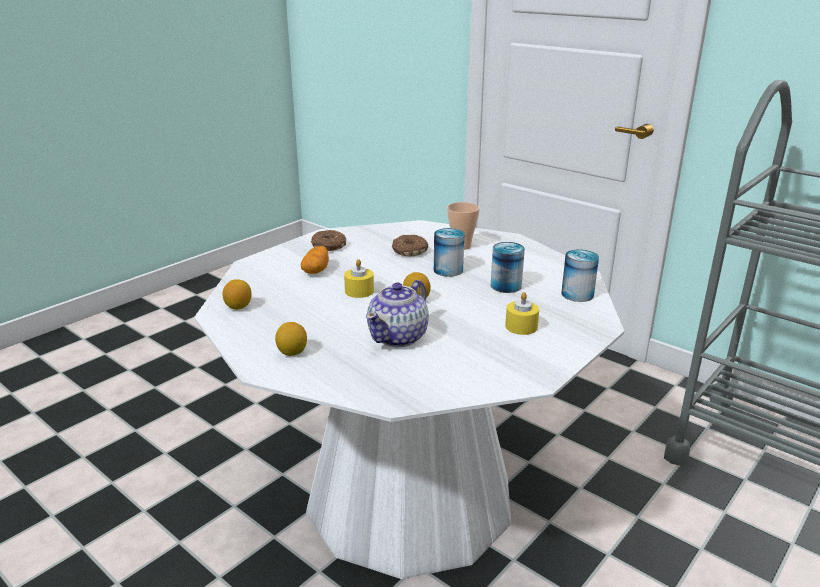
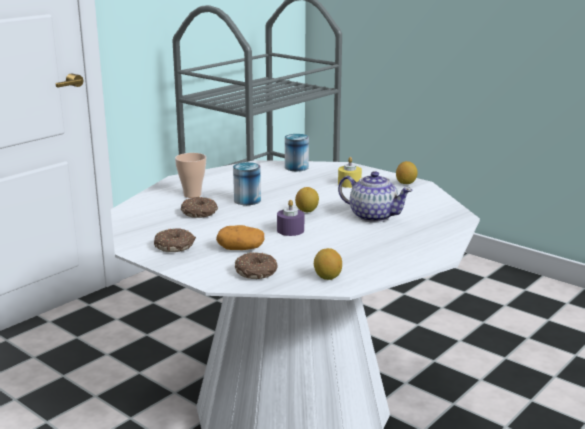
camera: 90 degrees left, 5 degrees down
lemon [275,322,307,356] -> lemon moved to [396,161,418,184]
yellow candle [344,259,374,298] -> purple candle [277,200,304,236]
can [491,242,525,293] -> none
none -> donut [235,252,278,279]

